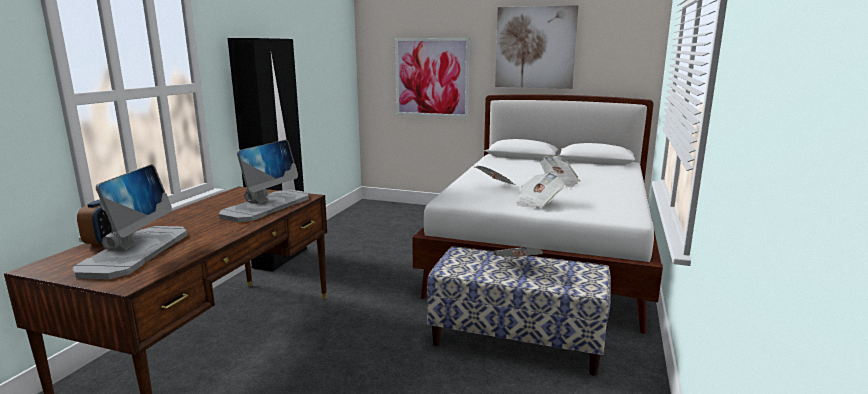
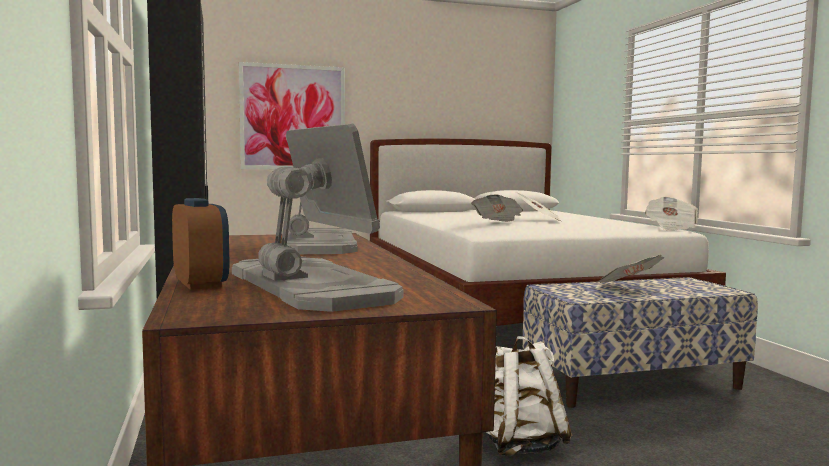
camera: 35 degrees left, 10 degrees down
picture [495,5,579,89] -> none
newspaper [516,173,564,207] -> newspaper moved to [645,197,698,231]
none -> white backpack [486,336,572,456]

